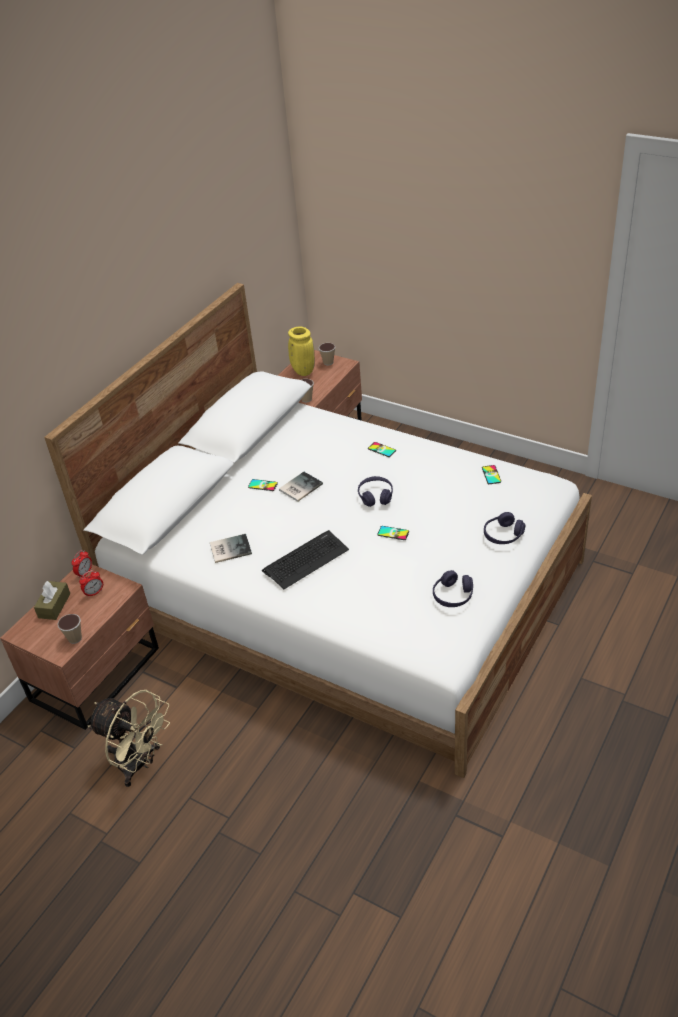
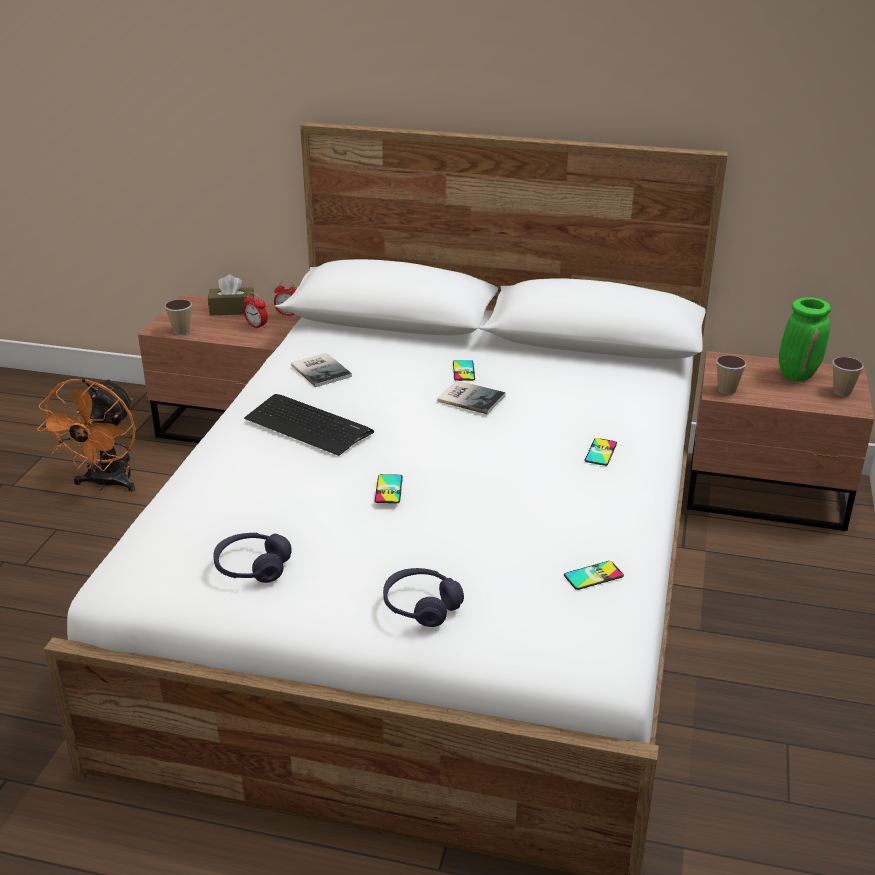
camera: 70 degrees right, 10 degrees down
beige fan [88,690,170,787] -> orange fan [37,378,136,492]
yellow vase [288,327,315,376] -> green vase [779,297,831,382]
purple headphones [358,476,393,507] -> none

